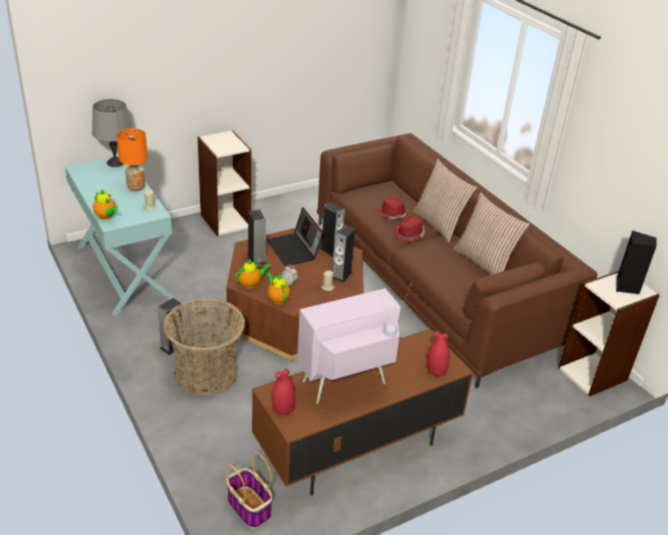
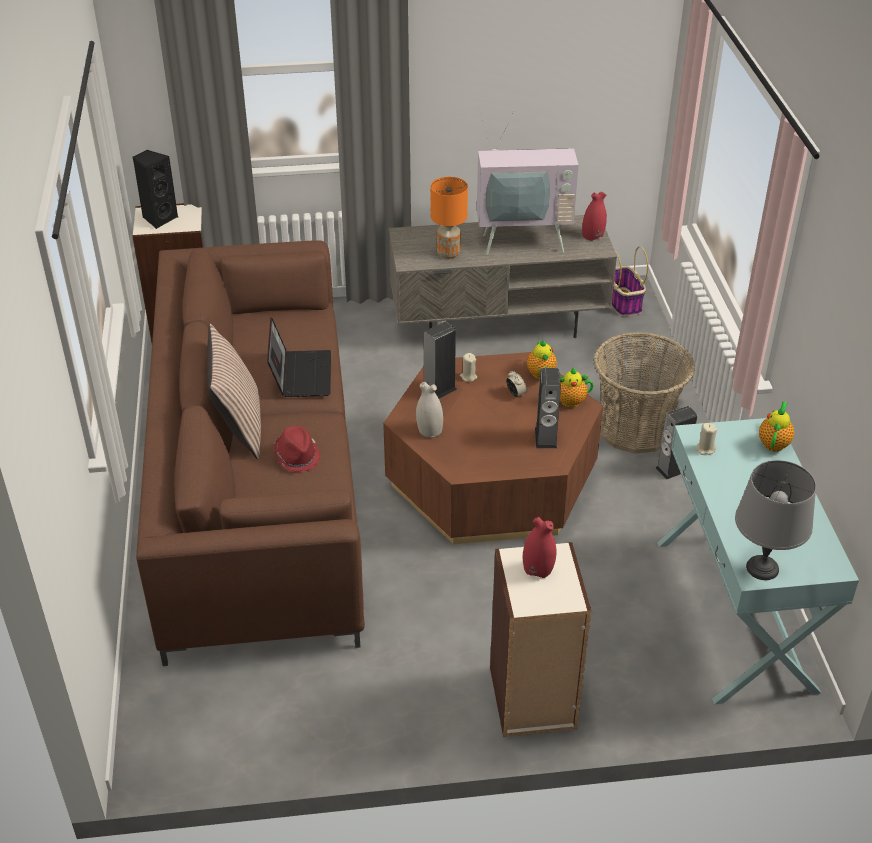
camera: 155 degrees left, 5 degrees up
teapot [93,190,118,220] -> teapot turned 45 degrees clockwise [759,402,794,452]
orange table lamp [116,128,148,191] -> orange table lamp moved to [430,177,468,259]
brown tv stand [252,329,473,495] -> grey tv stand [389,215,617,338]
laptop [266,207,323,266] -> laptop moved to [267,317,331,397]
speaker [320,202,345,257] -> white vase [416,382,443,438]
red hat [394,215,425,242] -> none
red vase [427,331,450,376] -> red vase moved to [523,517,557,578]
pillow [453,193,530,275] -> none

